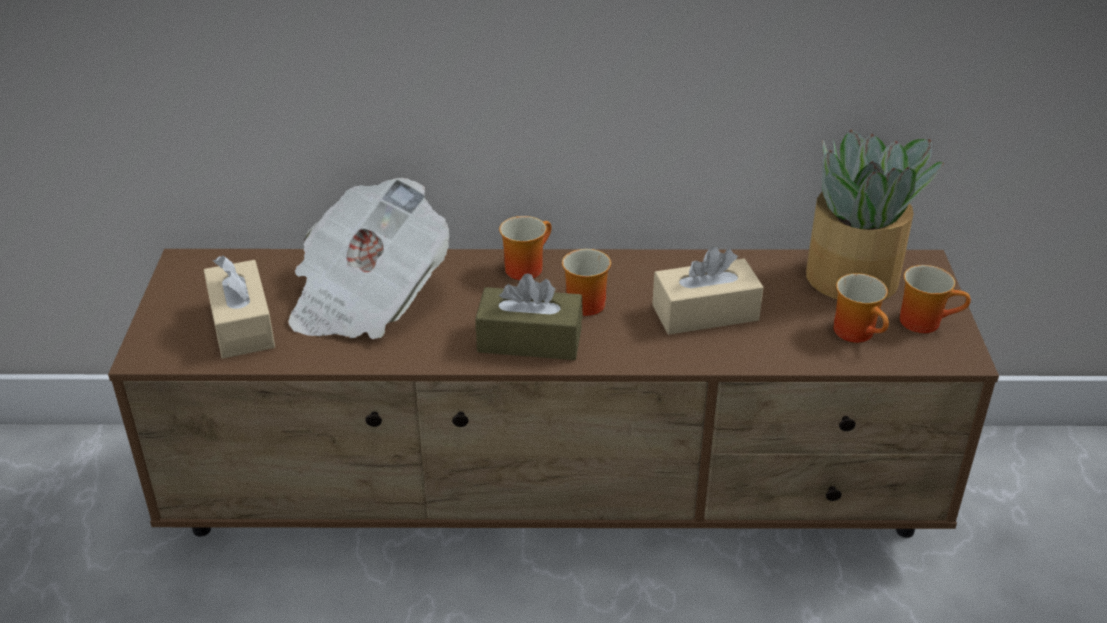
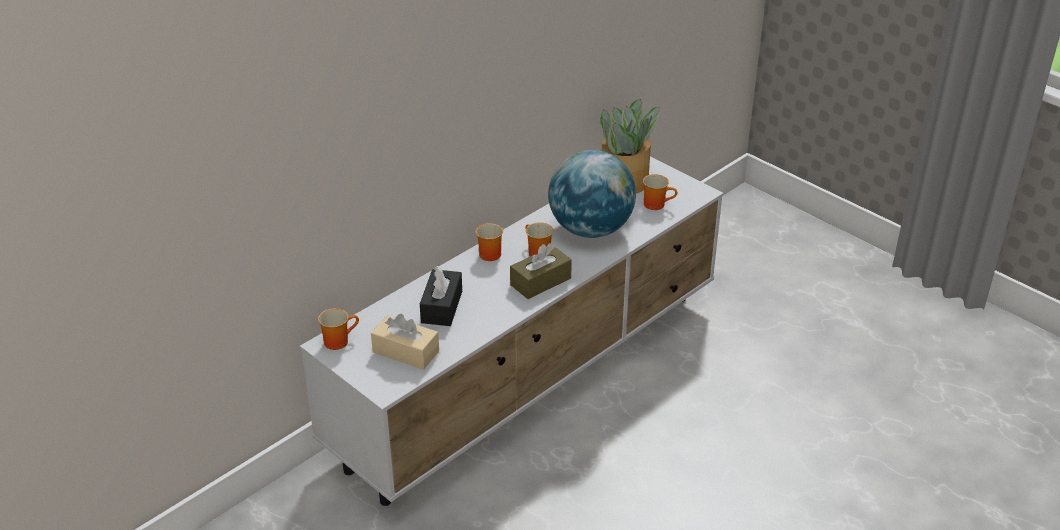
camera: 45 degrees left, 0 degrees up
brown tv stand [108,249,999,538] -> white tv stand [300,156,723,506]
newspaper [288,178,449,339] -> black tissue box [420,266,462,326]
beige tissue box [652,247,763,335] -> globe [548,150,636,238]
mug [900,265,971,333] -> mug moved to [318,308,359,350]

